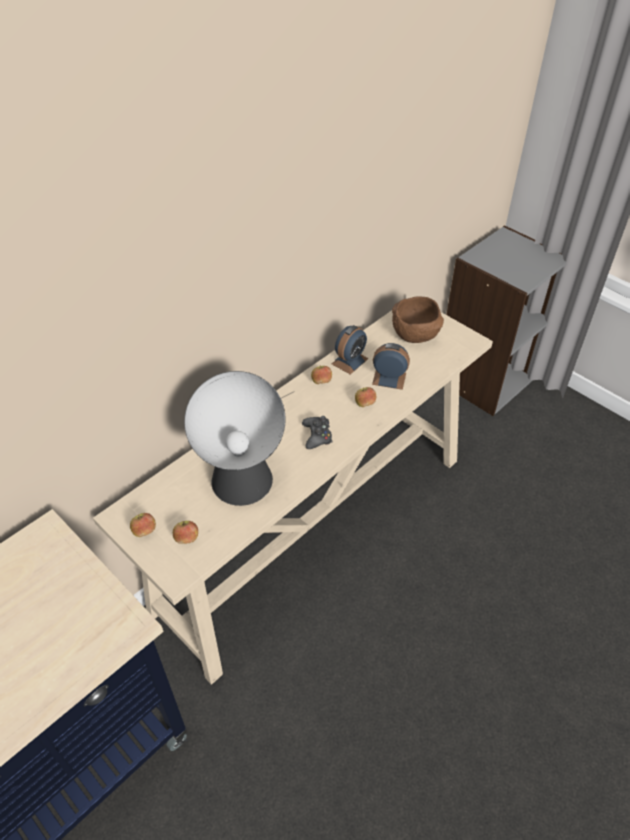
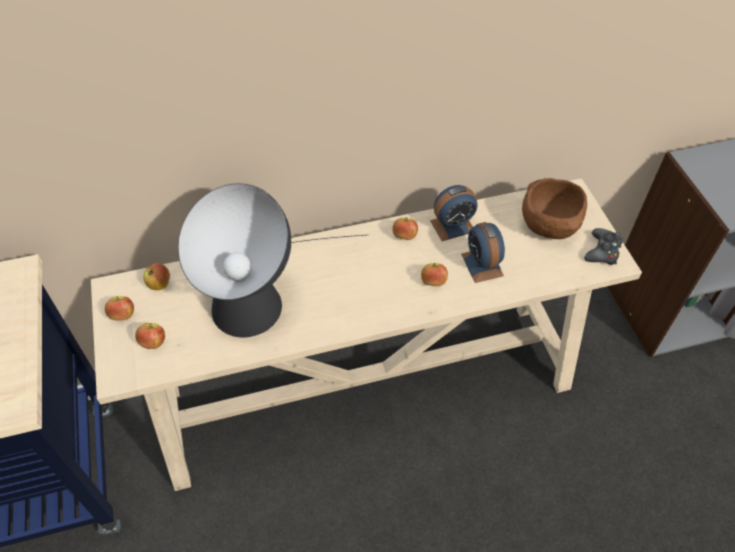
camera: 30 degrees right, 5 degrees up
black game controller [302,416,333,449] -> black game controller moved to [584,228,623,265]
alarm clock [372,343,410,390] -> alarm clock turned 150 degrees counterclockwise [461,222,505,283]
none -> apple [144,263,170,290]

